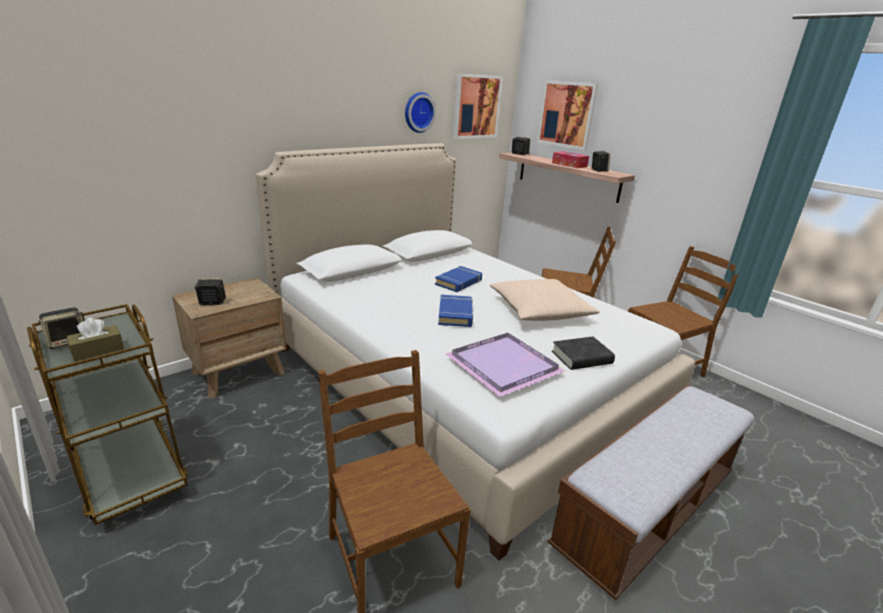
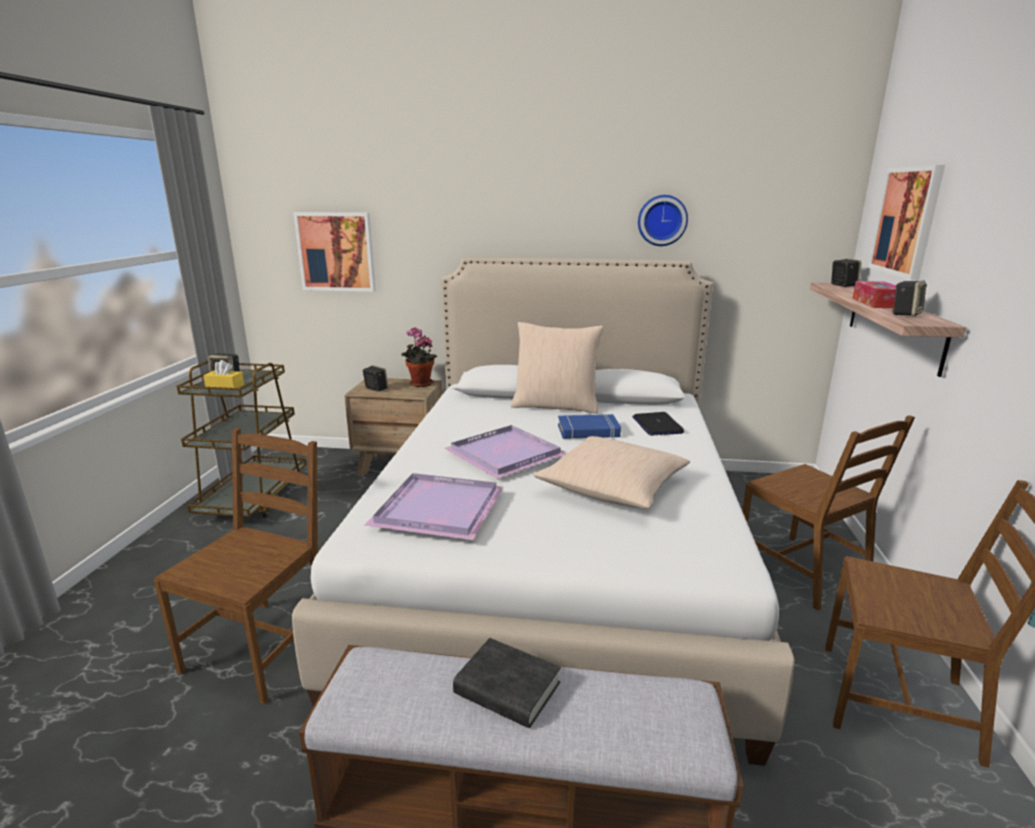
camera: 50 degrees right, 5 degrees down
brown tissue box [67,318,124,361] -> yellow tissue box [203,360,244,388]
blue book [438,295,473,327] -> purple tray [444,425,567,479]
picture [453,73,503,139] -> picture moved to [293,212,376,292]
black book [552,336,615,370] -> black book moved to [453,638,561,728]
none -> potted plant [401,327,437,387]
none -> beige pillow [511,322,604,414]
none -> laptop [632,412,684,436]

